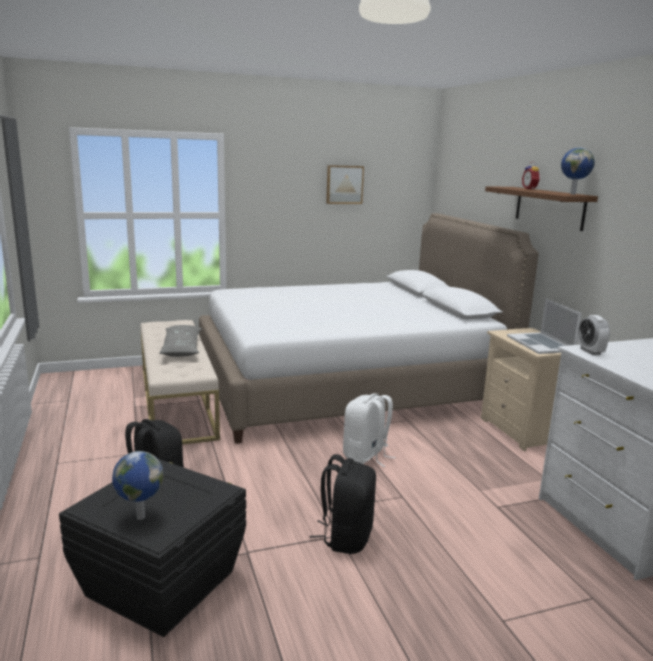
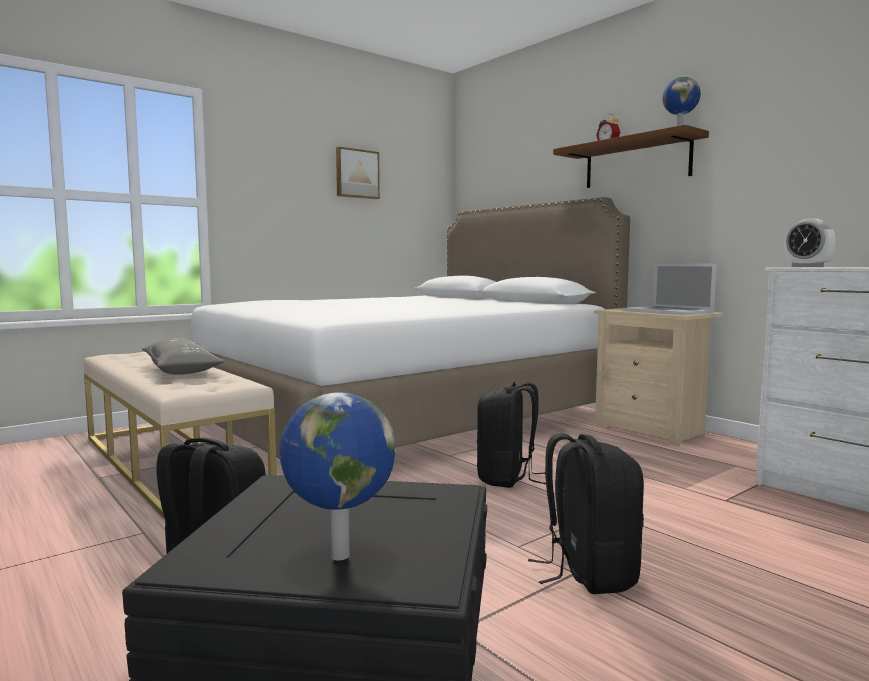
camera: 20 degrees left, 10 degrees down
white backpack [343,393,396,467] -> black backpack [477,382,546,488]

